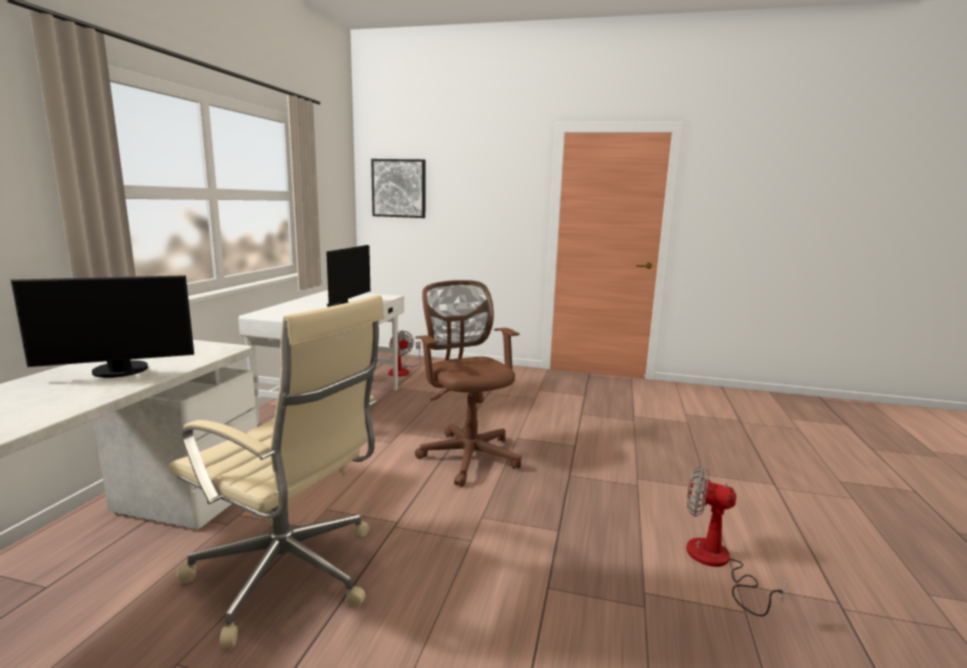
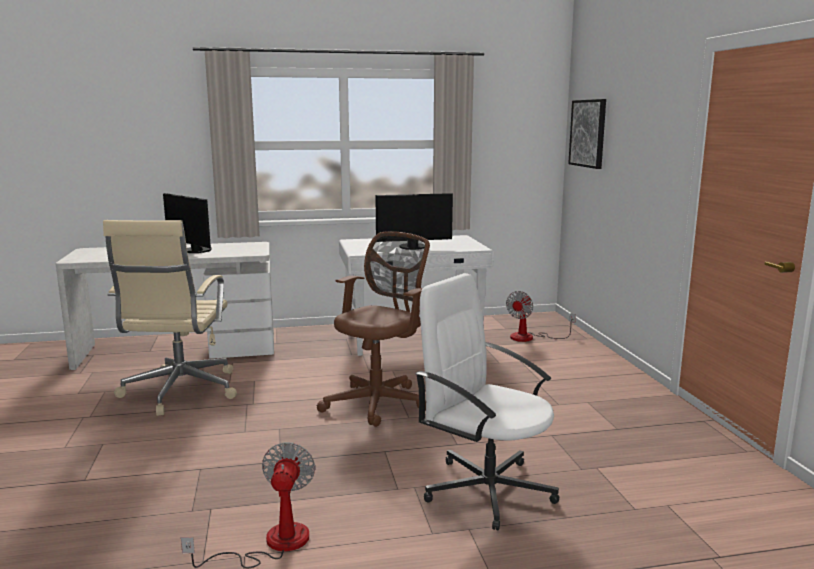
camera: 65 degrees right, 0 degrees up
none -> white office chair [415,273,560,531]

